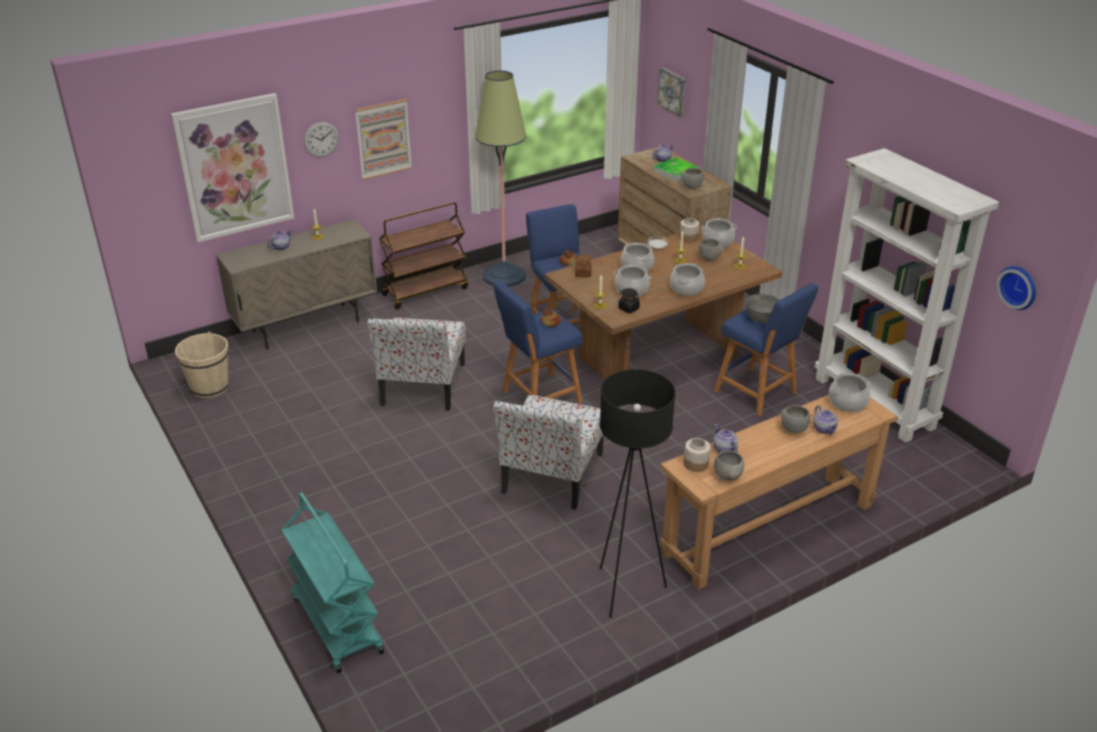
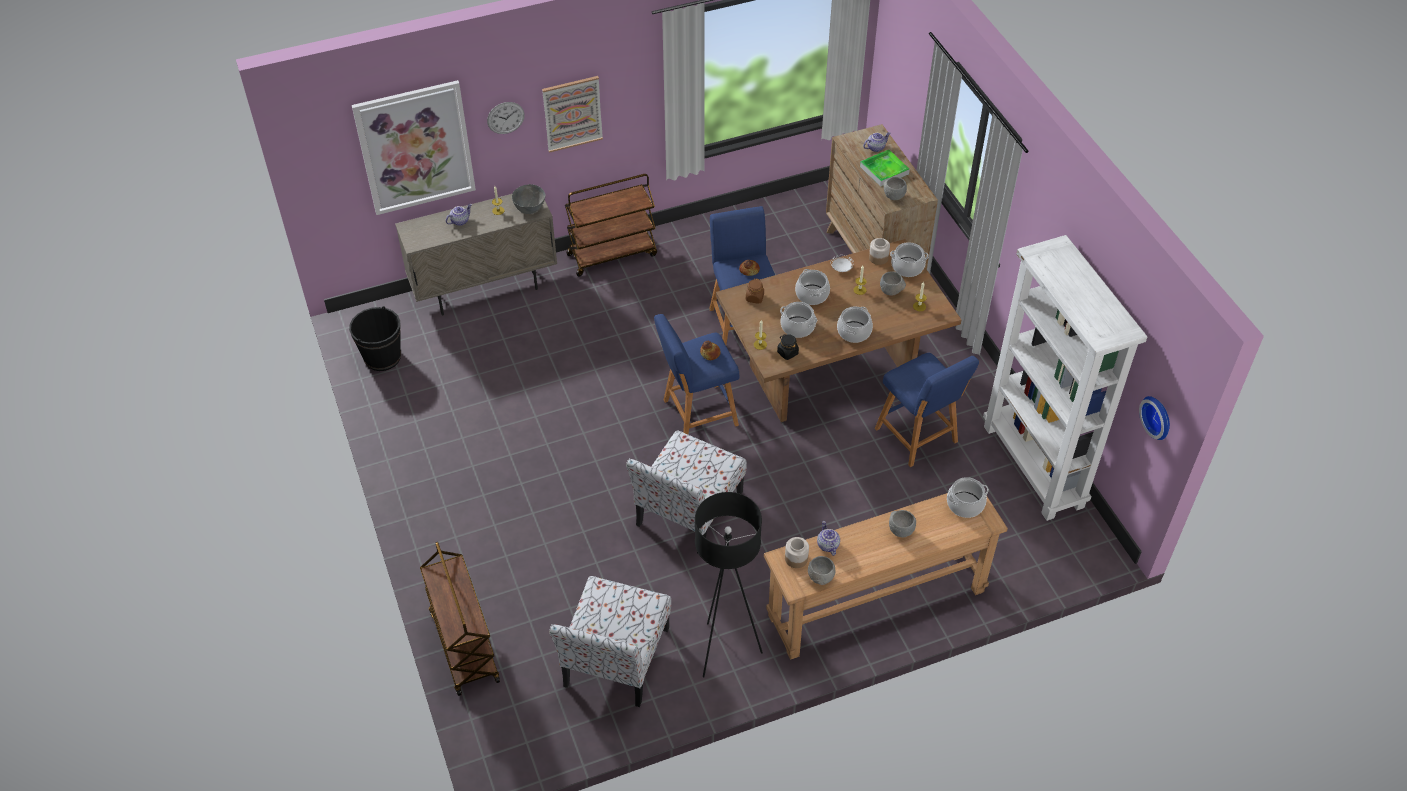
camera: 10 degrees right, 15 degrees up
beige bucket [175,331,229,398] -> black bucket [349,306,401,371]
turquoise cart [282,492,384,673] -> brown cart [420,542,500,696]
chair [367,318,466,411] -> chair moved to [549,576,671,707]
floor lamp [475,70,526,287] -> none
picture [657,67,686,117] -> none
grey bowl [746,294,779,323] -> grey bowl moved to [512,184,546,214]
teapot [813,405,838,434] -> none

